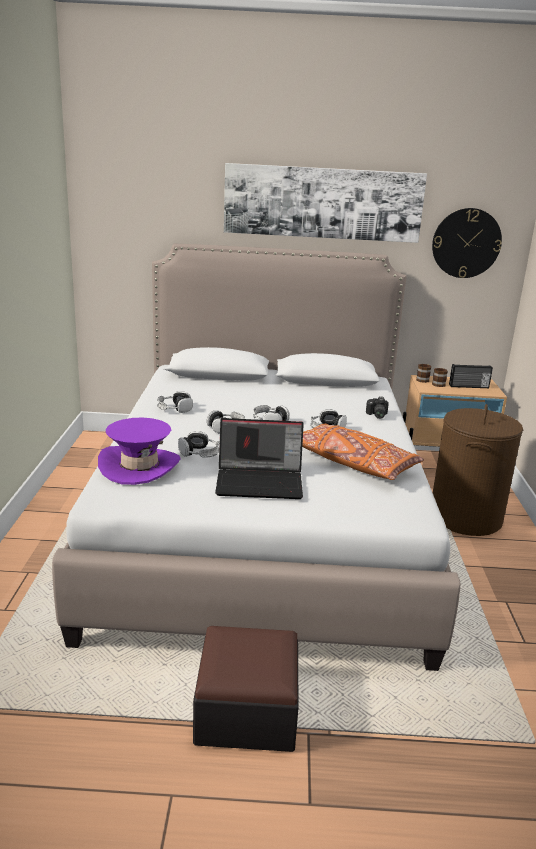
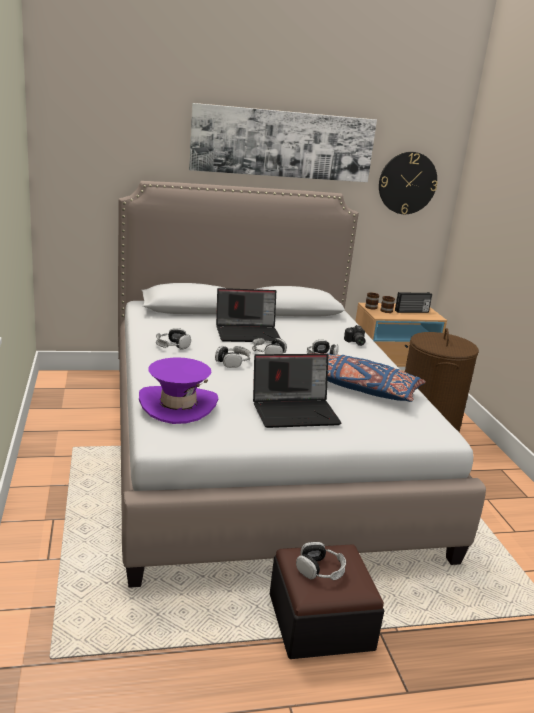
camera: 15 degrees left, 0 degrees up
headphones [178,431,219,458] -> headphones moved to [296,542,346,580]
orange pillow [302,424,424,480] -> blue pillow [327,353,426,402]
none -> laptop [216,288,281,342]

